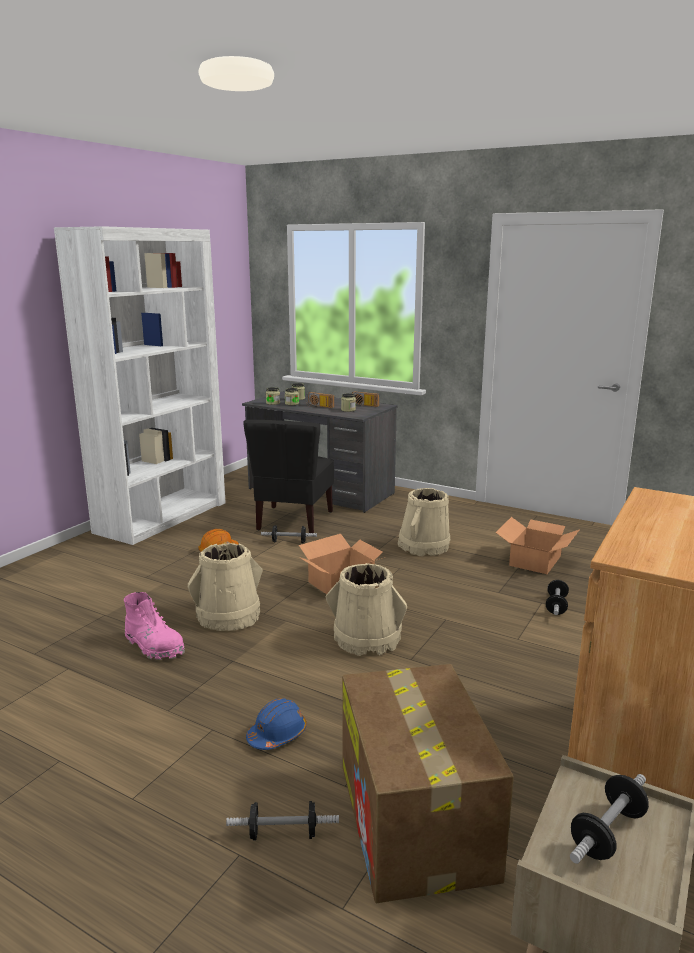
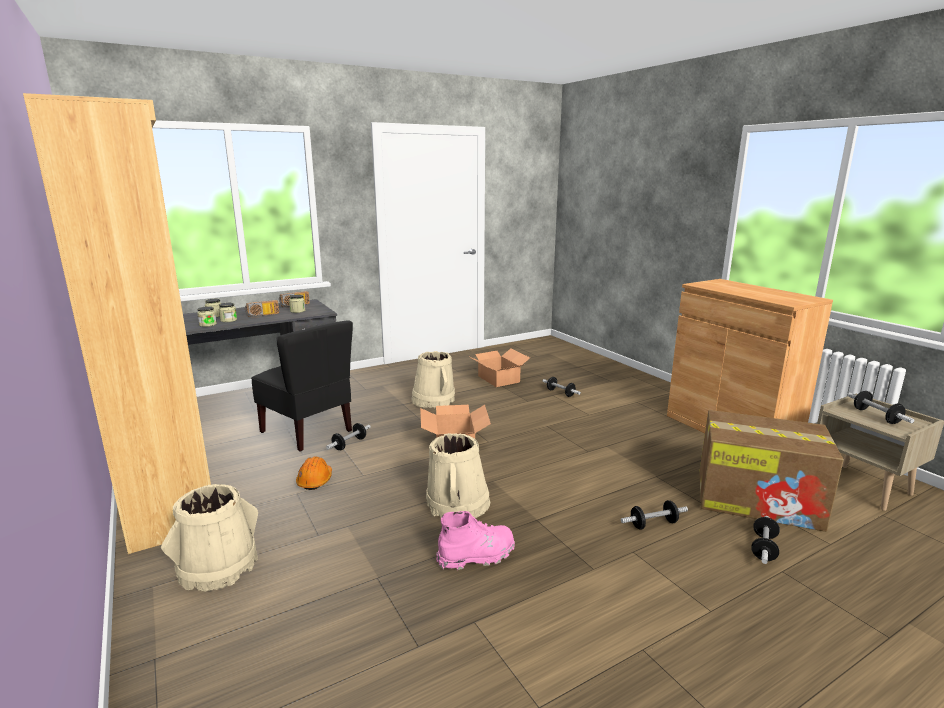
camera: 60 degrees left, 0 degrees up
white bookcase [54,226,226,545] -> brown bookcase [23,93,211,554]
blue hard hat [246,698,307,750] -> dumbbell [621,500,688,530]
beige bucket [326,563,407,656] -> beige bucket moved to [161,484,258,592]

